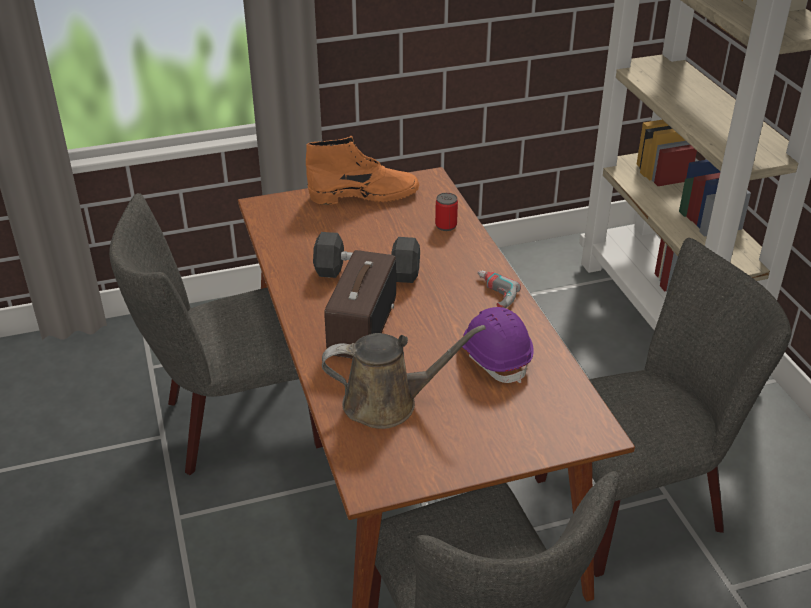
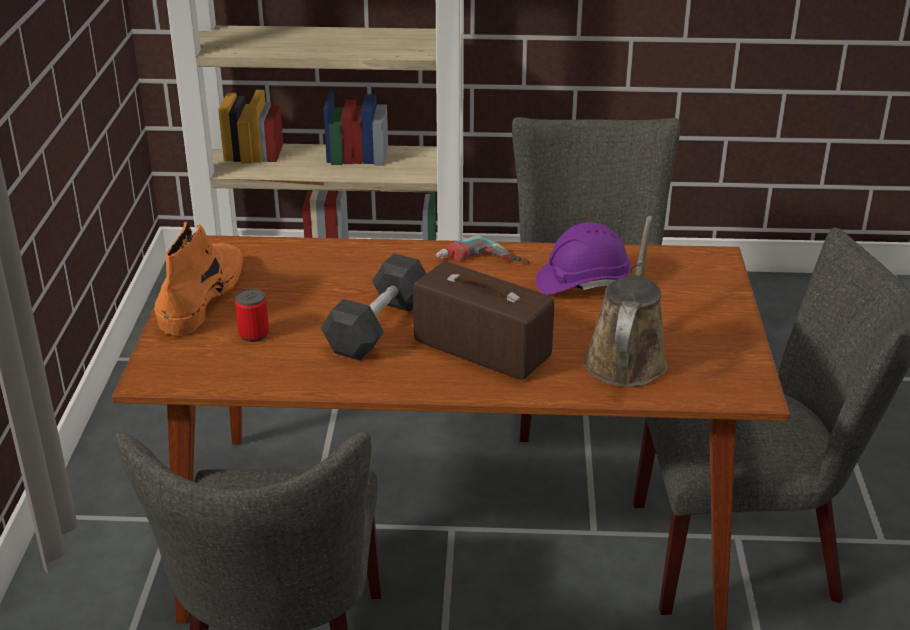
camera: 70 degrees left, 5 degrees down
can [435,193,458,231] -> can moved to [235,289,269,342]

